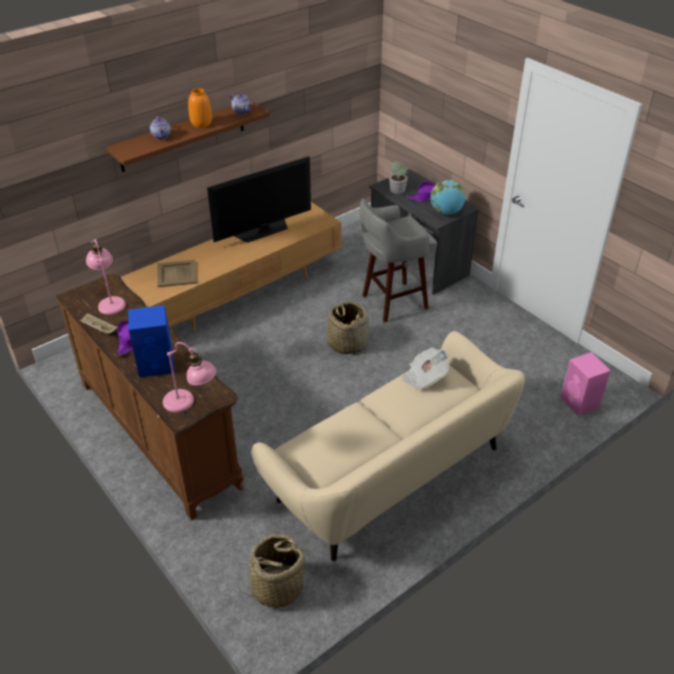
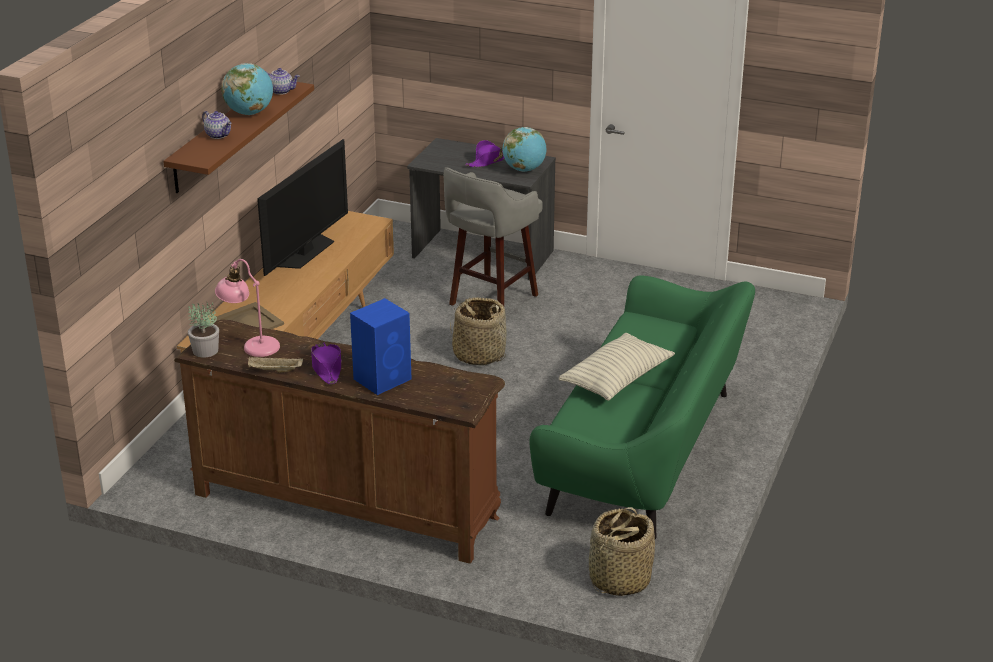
camera: 30 degrees left, 10 degrees down
pink table lamp [163,342,216,413] -> none
orange vase [188,88,212,128] -> globe [222,63,273,115]
beige sofa [251,331,525,561] -> green sofa [529,275,755,539]
potted plant [389,160,408,194] -> potted plant moved to [188,302,219,358]
newspaper [402,347,449,391] -> none
pink speaker [560,352,611,416] -> none
none -> pillow [559,333,675,400]

